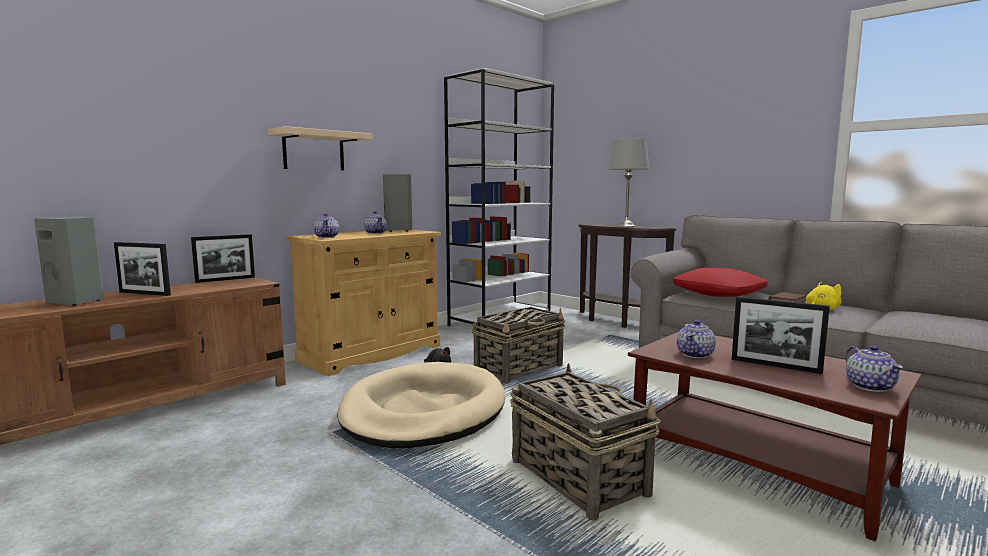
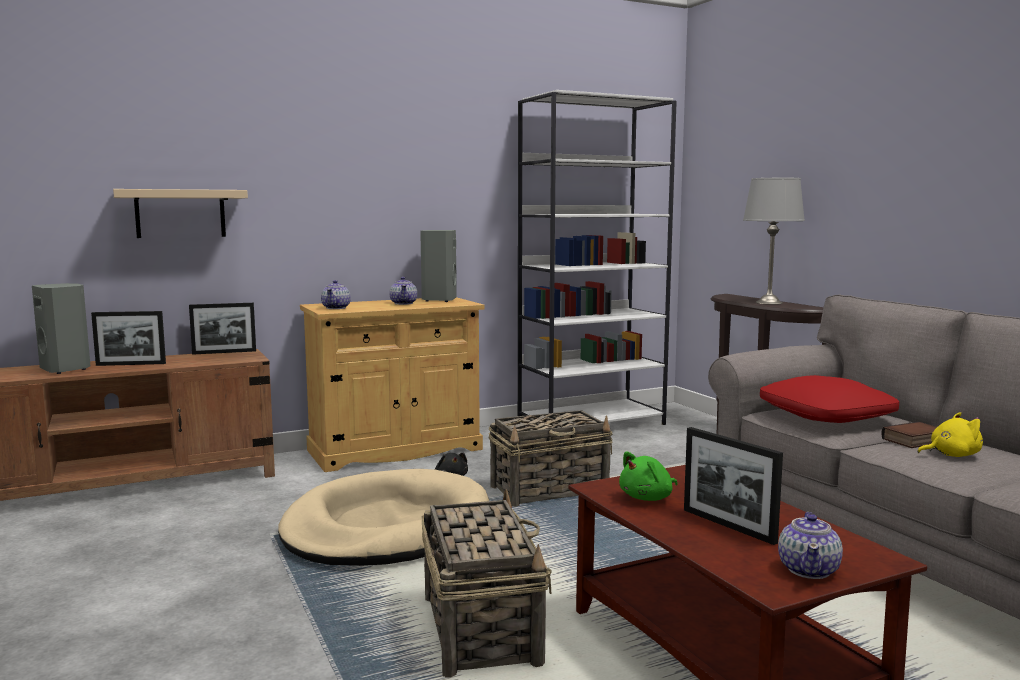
camera: 20 degrees right, 0 degrees up
picture frame [114,242,171,296] -> picture frame turned 45 degrees counterclockwise [91,311,166,366]
beige shelf [268,126,372,170] -> beige shelf moved to [113,189,248,238]
teapot [677,320,716,358] -> green plush toy [619,451,678,501]

